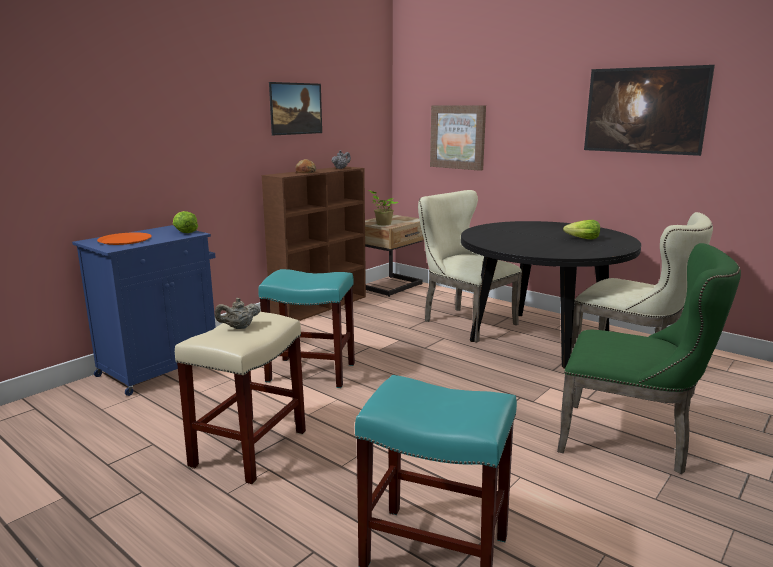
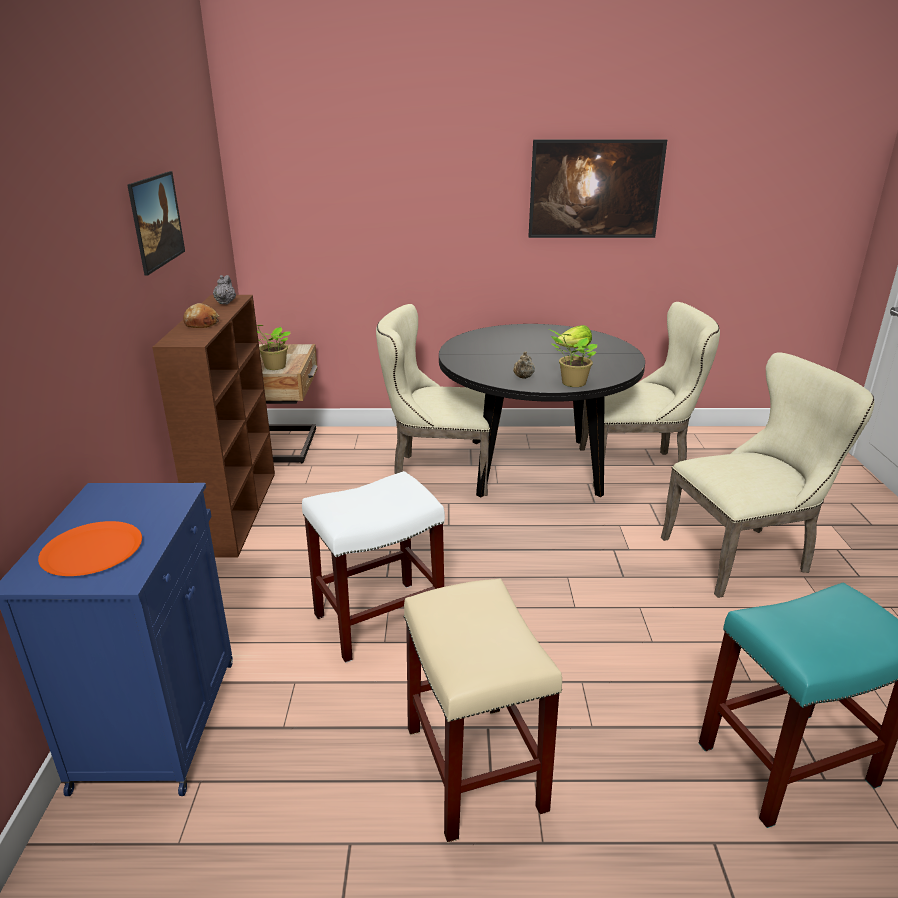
camera: 40 degrees left, 10 degrees up
lettuce [173,211,198,233] -> none
beige teapot [215,298,260,329] -> beige teapot moved to [513,352,535,379]
turquoise stool [258,269,355,388] -> white stool [302,471,445,663]
picture [430,105,486,171] -> none
green chair [557,243,741,474] -> beige chair [661,352,875,598]
none -> potted plant [549,329,597,387]

